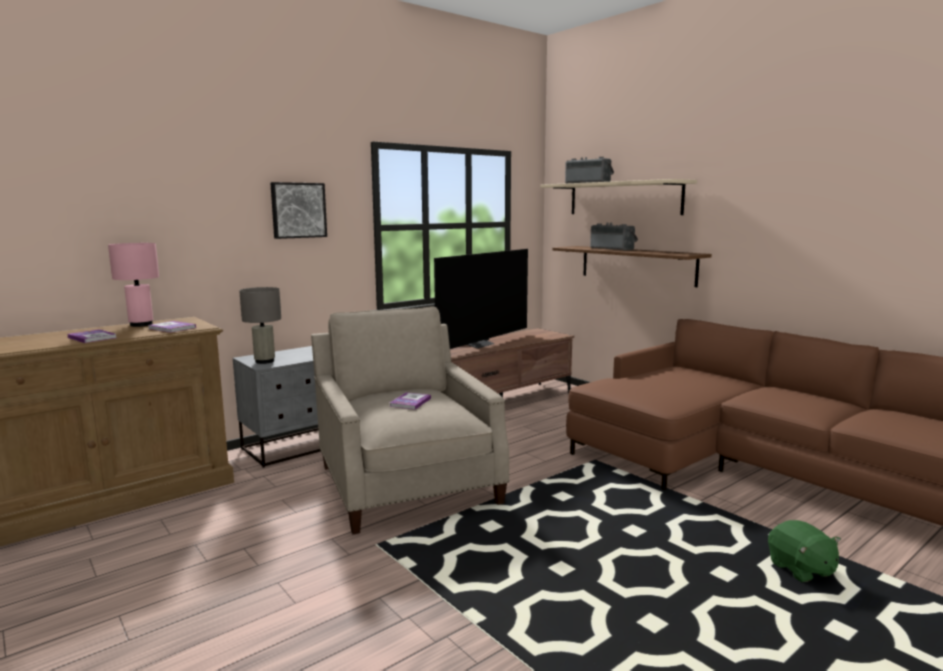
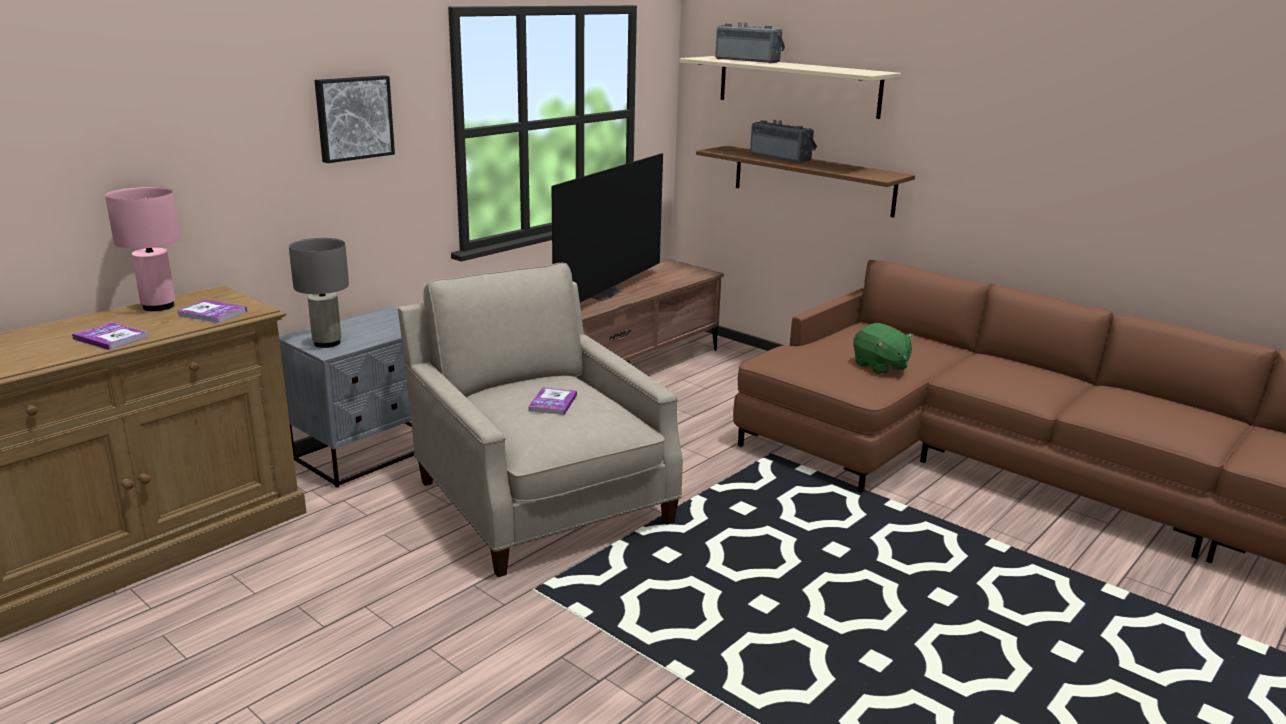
camera: 10 degrees left, 10 degrees up
green plush toy [768,520,841,582] -> green plush toy moved to [853,323,914,375]

